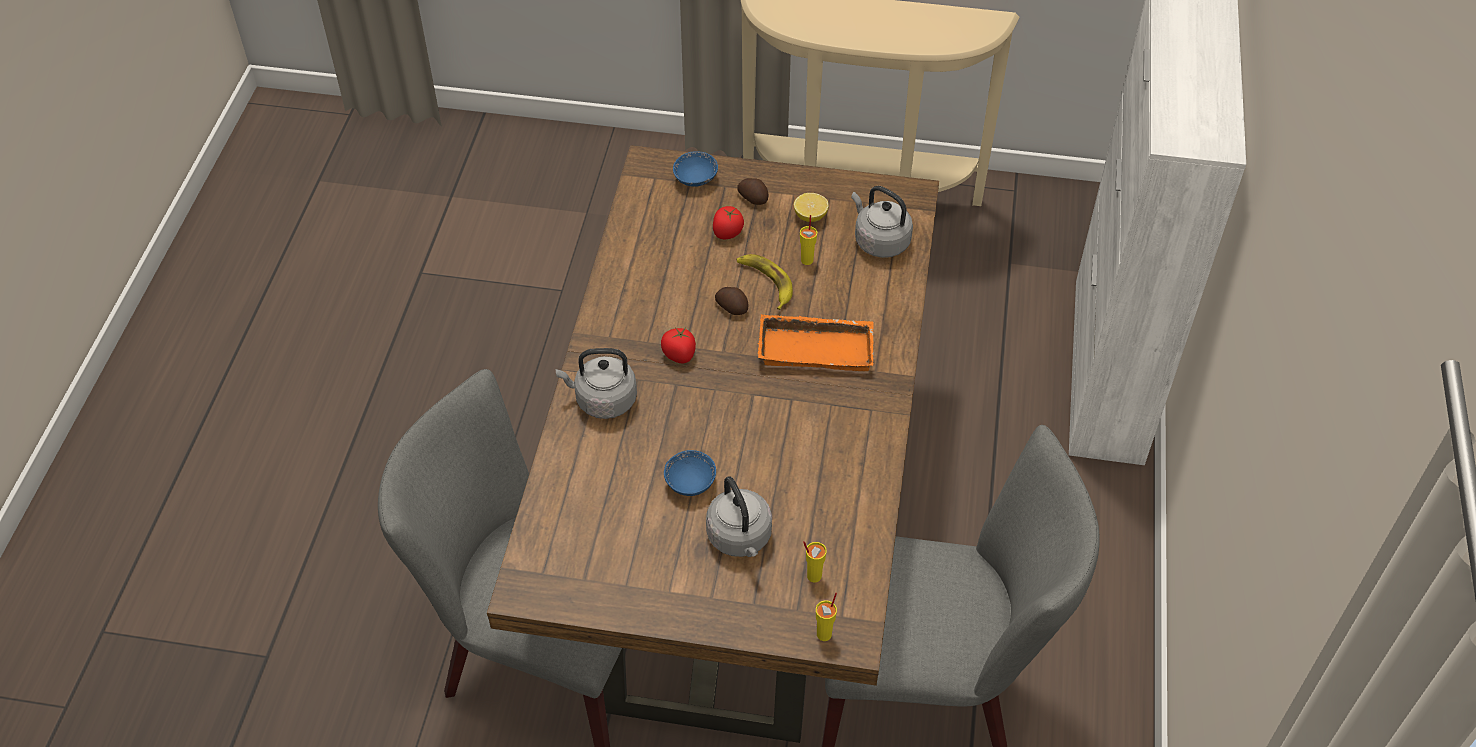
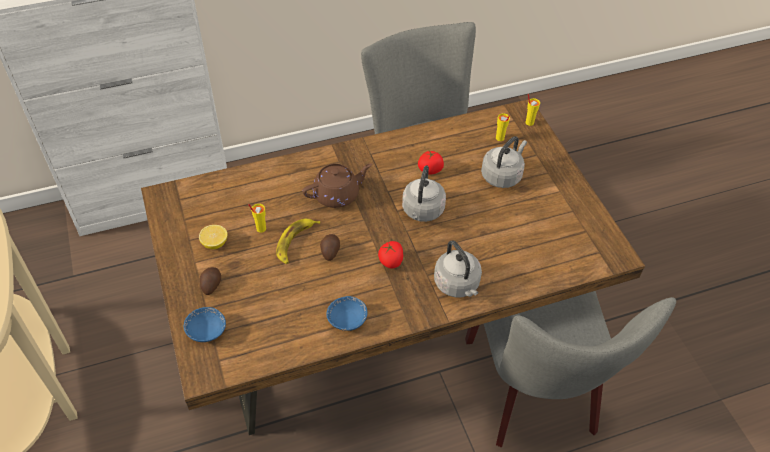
camera: 120 degrees left, 0 degrees up
blue bowl [664,450,716,496] -> blue bowl moved to [326,296,368,331]
tomato [713,206,744,239] -> tomato moved to [418,151,444,175]
orange tray [758,314,874,371] -> brown teapot [302,164,372,208]
grey kettle [851,186,913,258] -> grey kettle moved to [402,165,446,222]

